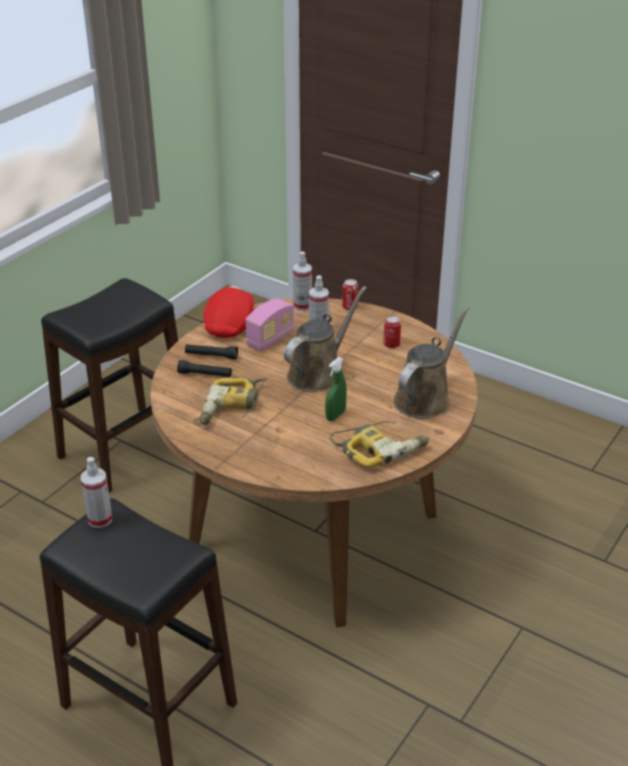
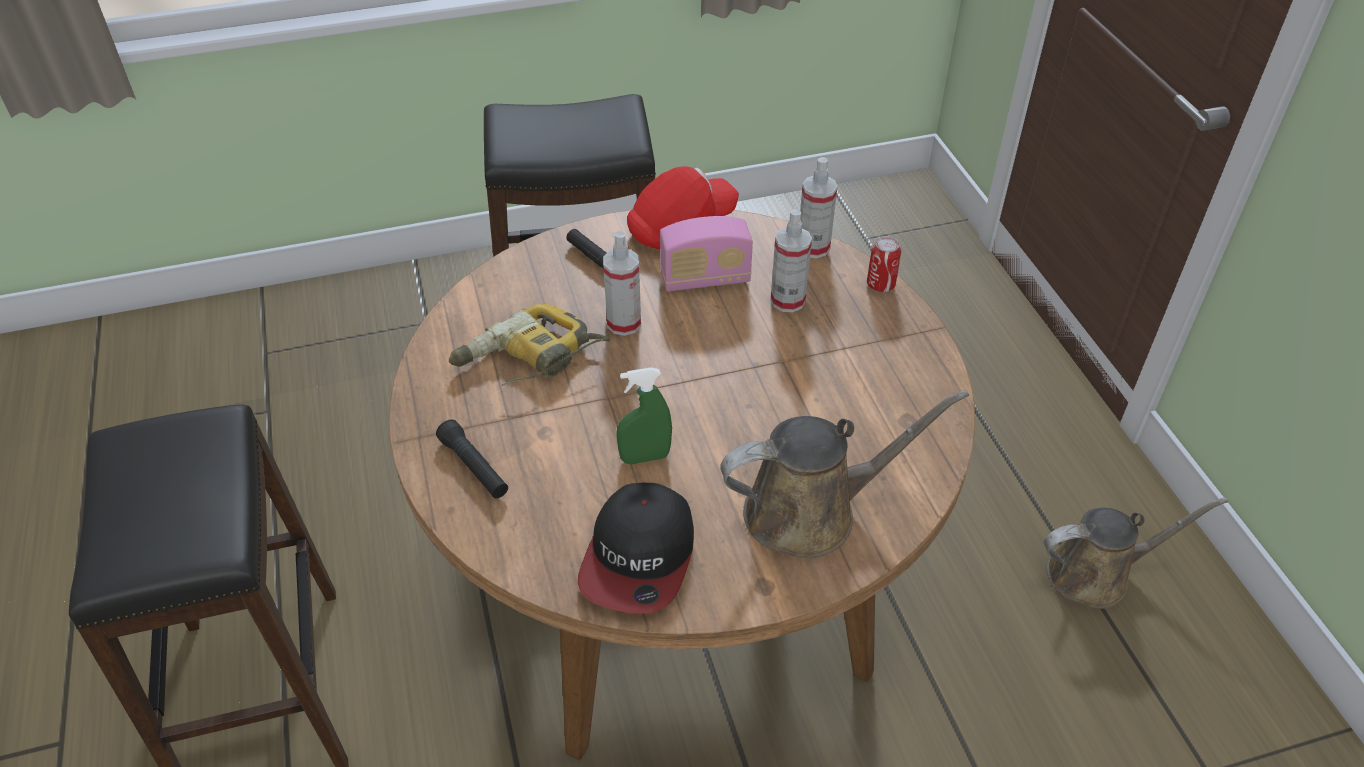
camera: 40 degrees right, 10 degrees up
spray bottle [81,457,112,528] -> spray bottle moved to [603,231,641,336]
black flashlight [177,360,232,377] -> black flashlight moved to [436,419,508,499]
brown watering can [284,286,367,392] -> brown watering can moved to [1044,497,1228,609]
power drill [330,421,429,467] -> cap [578,483,694,614]
can [383,316,401,348] -> none

